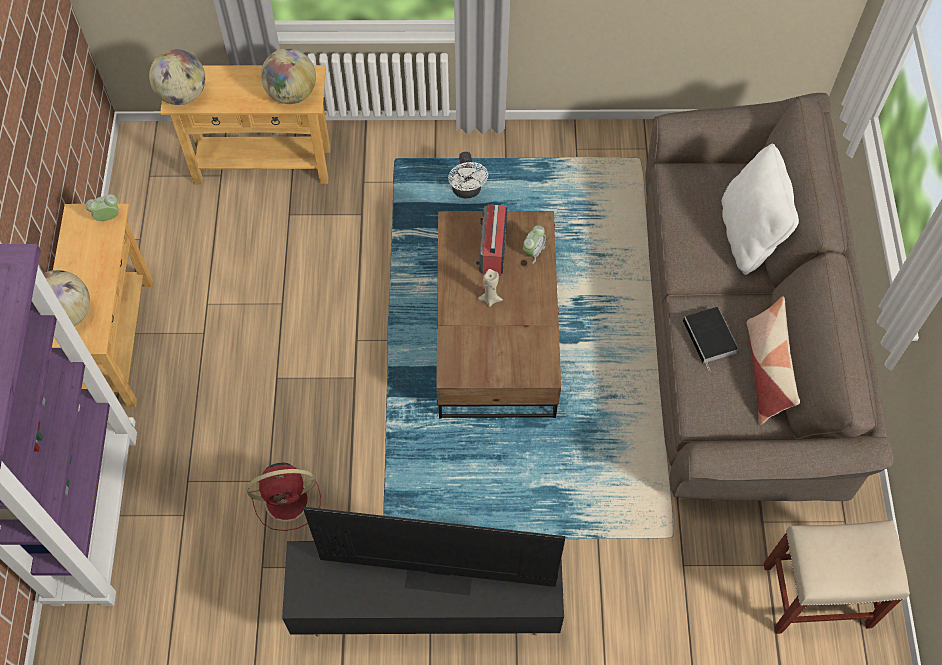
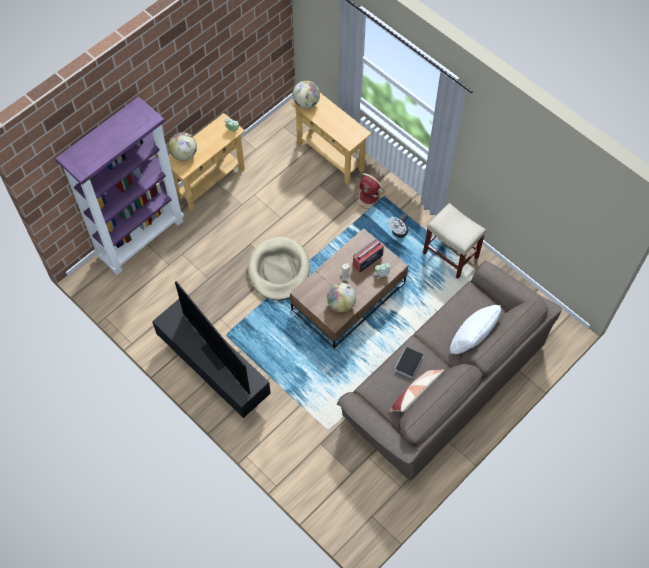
camera: 45 degrees right, 0 degrees up
red fan [247,462,321,531] -> red fan moved to [354,173,386,209]
globe [261,48,316,104] -> globe moved to [327,283,356,312]
beige stool [763,520,910,634] -> beige stool moved to [423,203,486,279]
none -> beige dog bed [248,237,310,300]

